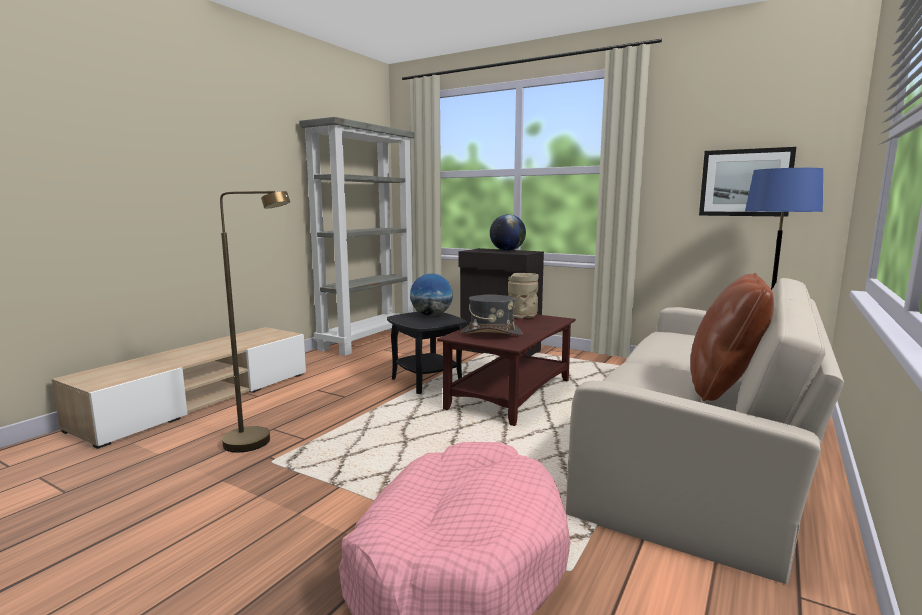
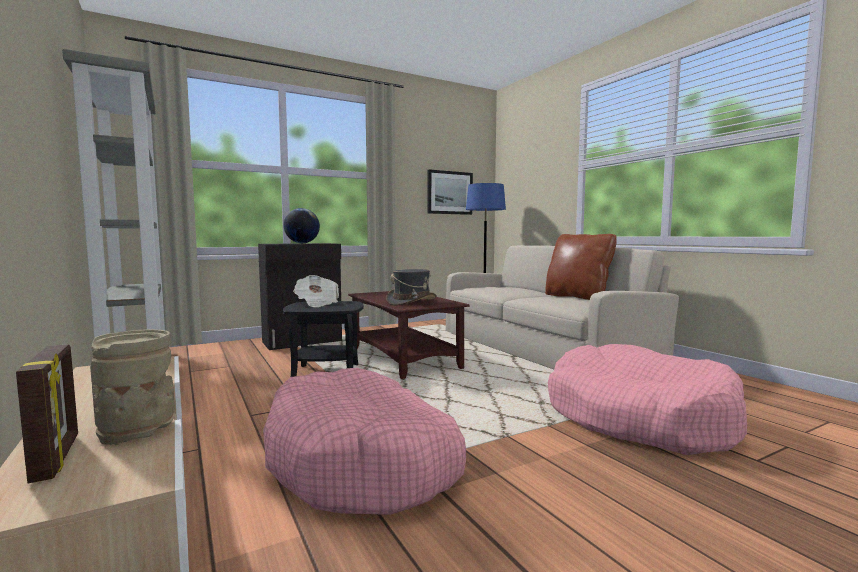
camera: 60 degrees left, 5 degrees down
brown floor lamp [220,191,290,453] -> pink dog bed [263,368,466,515]
globe [410,273,453,316] -> newspaper [293,275,339,307]
beige vase [508,273,539,319] -> beige vase moved to [90,329,175,445]
none -> picture frame [16,344,78,483]

